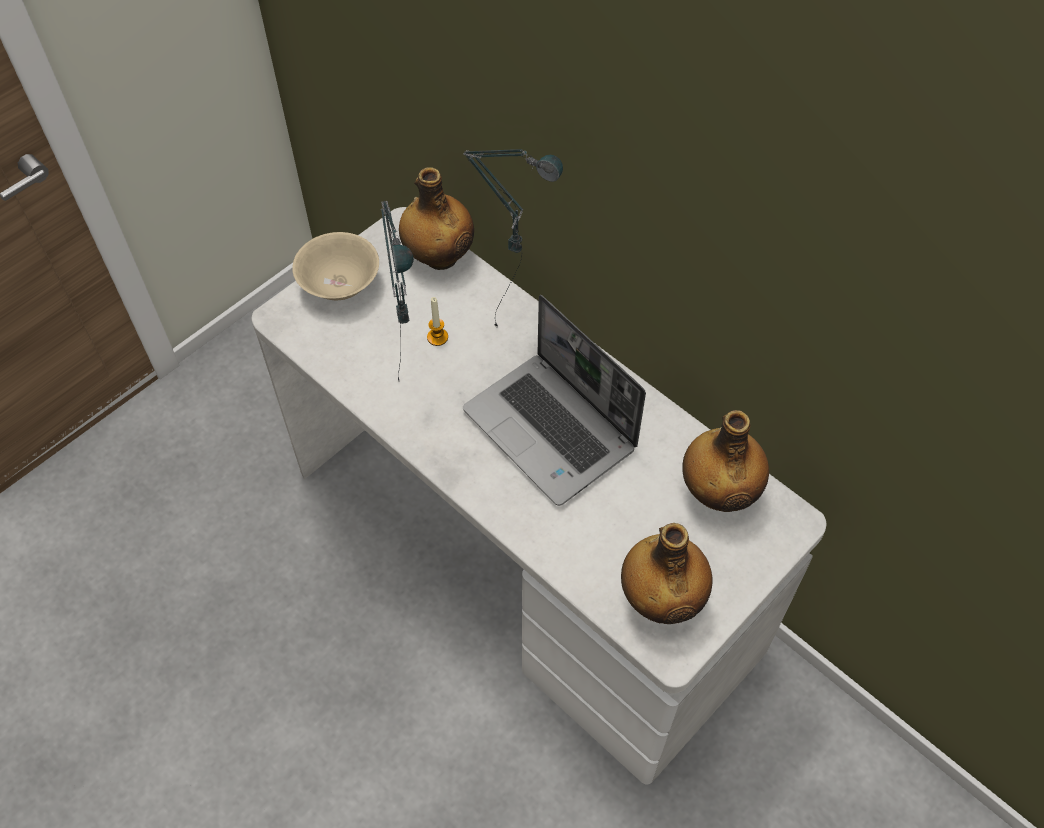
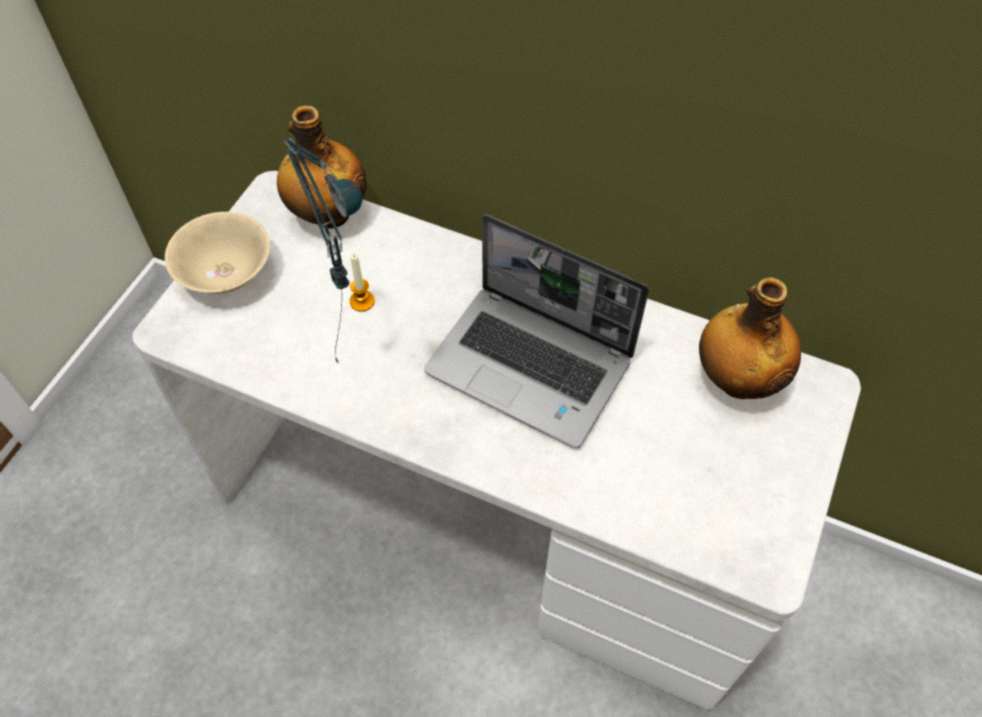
camera: 20 degrees left, 0 degrees up
table lamp [464,149,563,326] -> none
bottle [621,523,713,624] -> none

